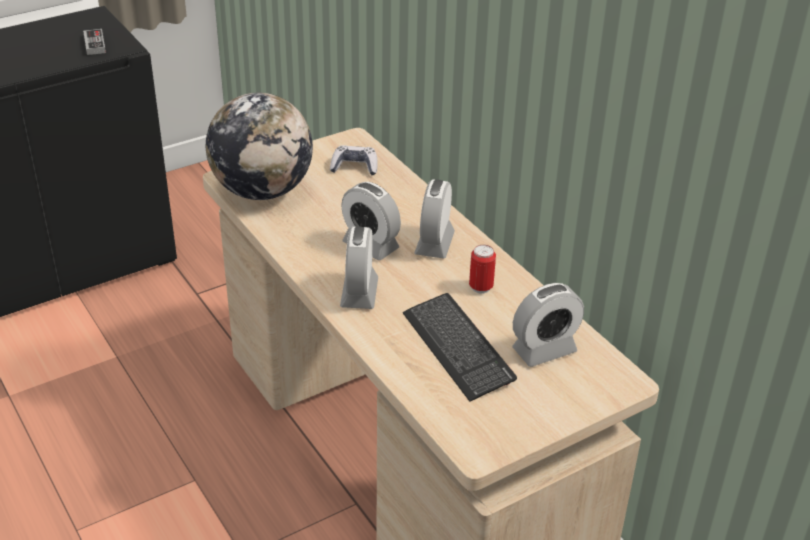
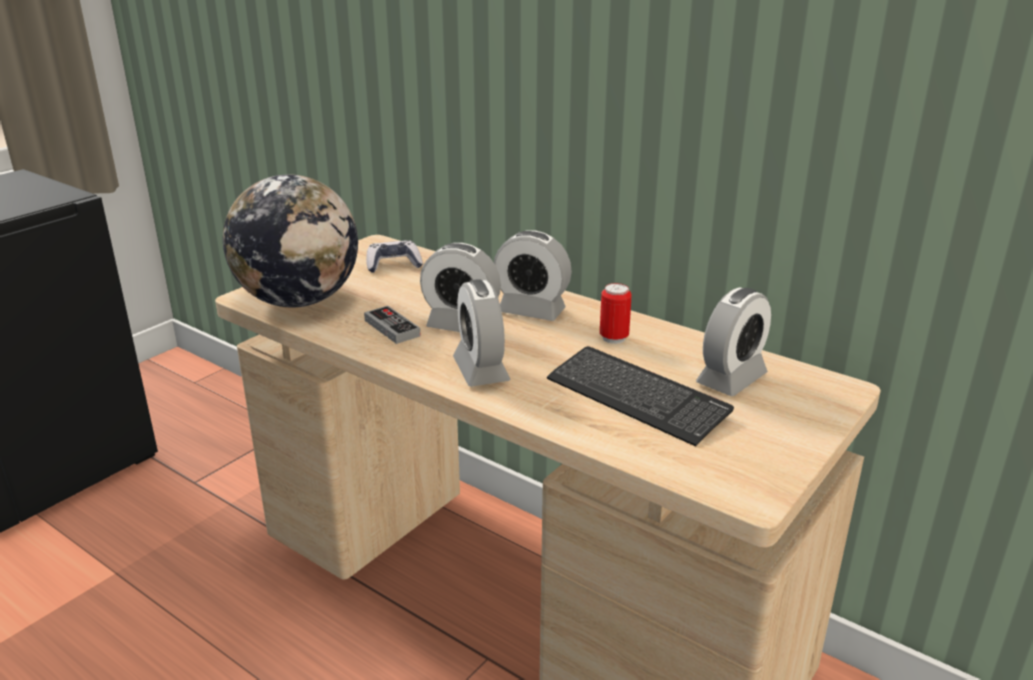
camera: 20 degrees left, 10 degrees down
game controller [83,29,106,55] -> game controller moved to [364,306,421,344]
alarm clock [414,180,455,259] -> alarm clock turned 60 degrees counterclockwise [494,230,572,321]

